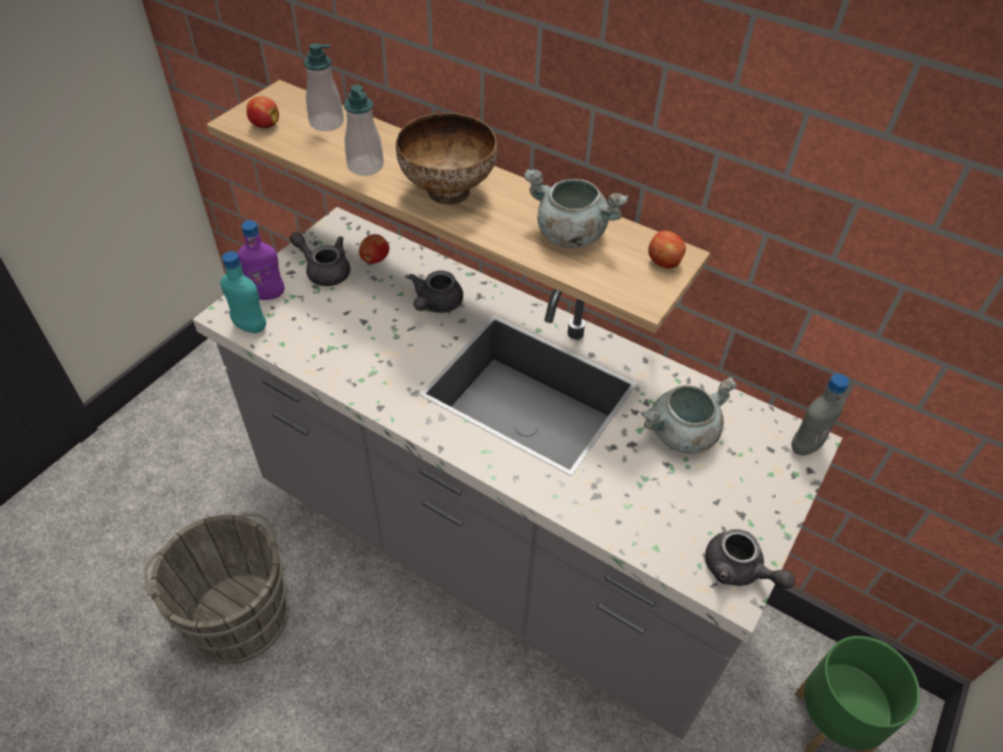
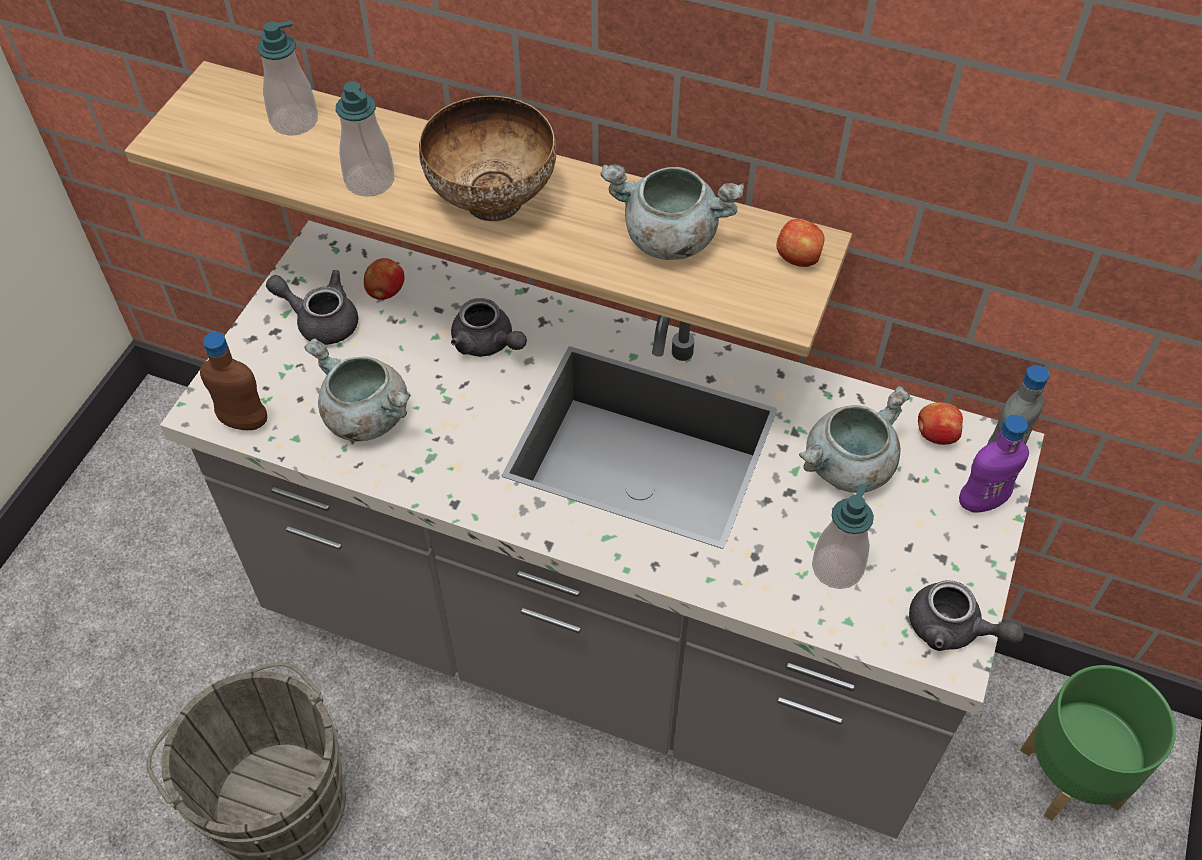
camera: 10 degrees left, 5 degrees up
turquoise bottle [220,251,266,333] -> brown bottle [200,332,267,430]
purple bottle [237,220,285,300] -> purple bottle moved to [959,415,1029,513]
apple [246,96,279,128] -> apple moved to [918,402,963,445]
grey teapot [408,271,463,313] -> grey teapot turned 60 degrees counterclockwise [451,298,527,357]
none -> grey cooking pot [305,339,411,441]
none -> soap dispenser [812,484,874,589]

